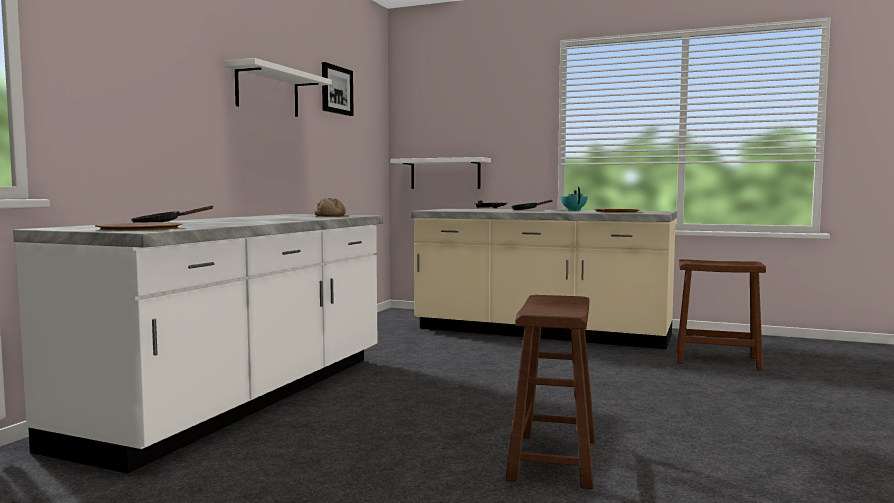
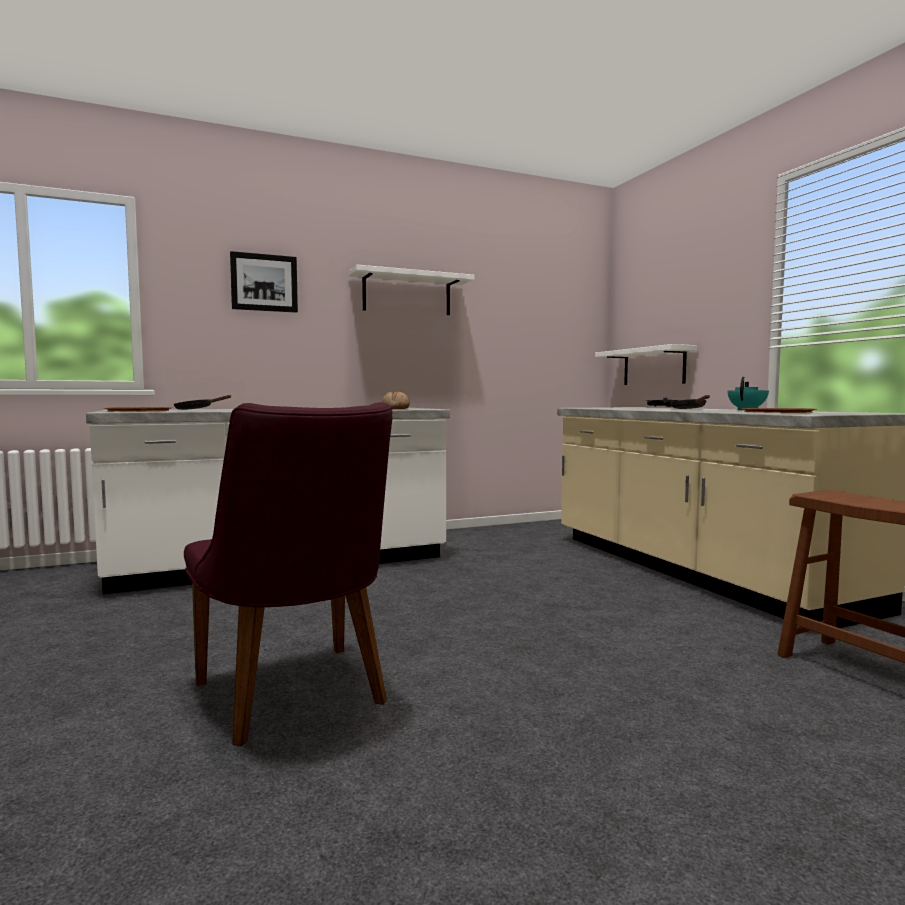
camera: 45 degrees right, 0 degrees up
picture [322,62,354,116] -> picture moved to [230,251,298,313]
brown stool [505,295,595,489] -> purple chair [184,402,393,746]

